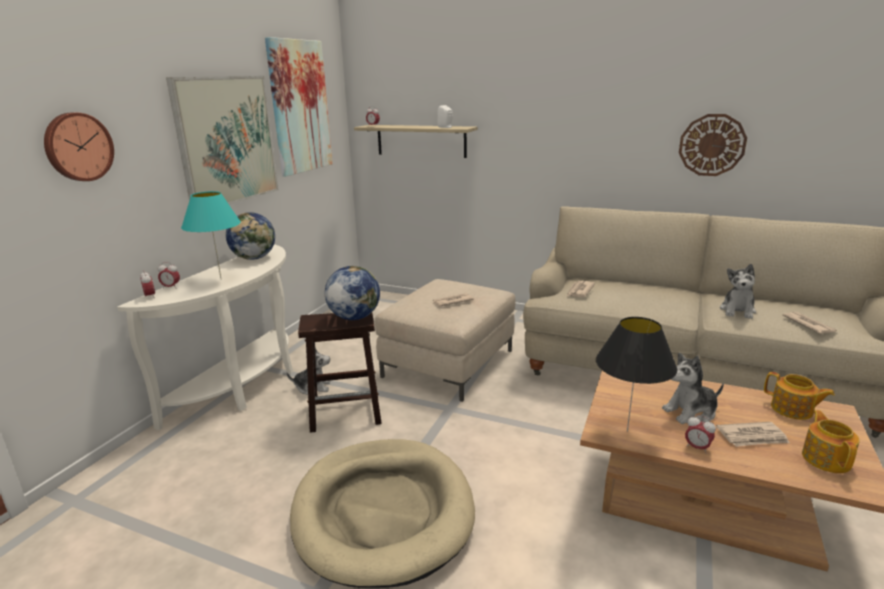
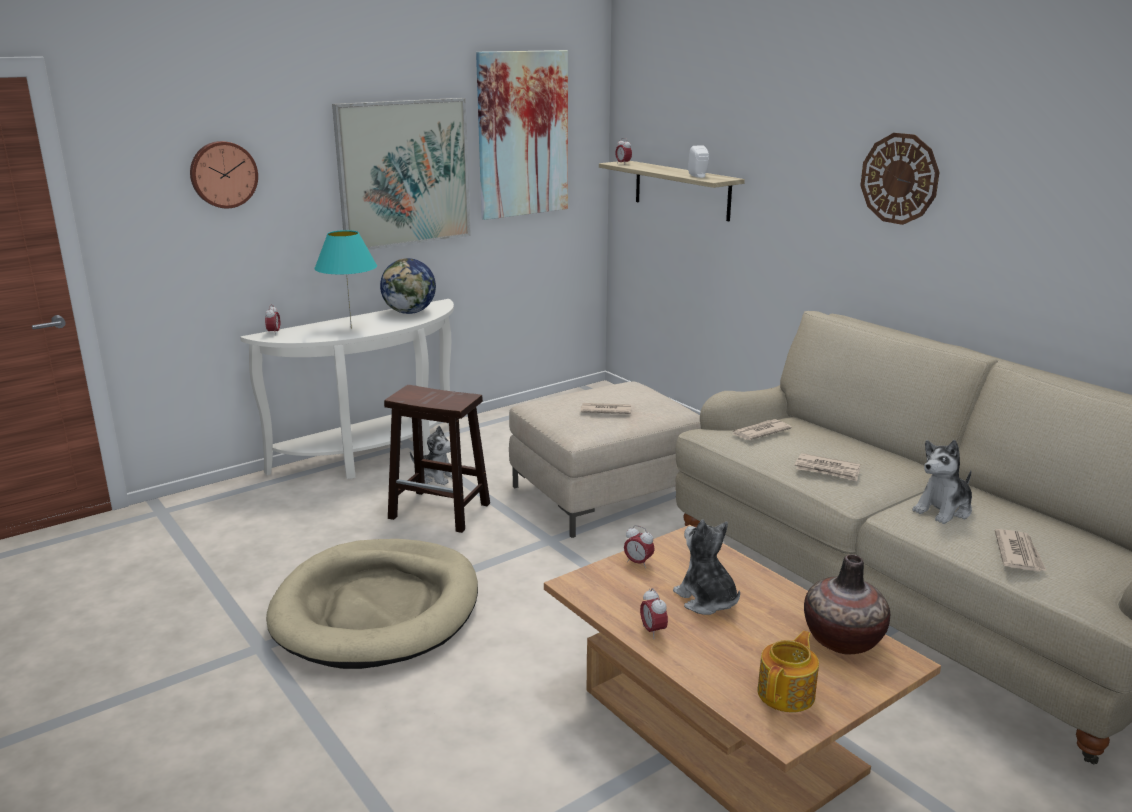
camera: 30 degrees right, 0 degrees up
alarm clock [158,262,180,289] -> alarm clock moved to [624,525,655,568]
globe [325,266,380,320] -> none
black table lamp [596,317,677,432] -> none
plush toy [662,353,724,424] -> plush toy turned 45 degrees clockwise [673,519,740,615]
wall clock [679,114,747,176] -> wall clock moved to [860,133,940,225]
newspaper [716,422,790,447] -> newspaper moved to [795,453,861,481]
teapot [764,372,835,420] -> vase [804,554,890,654]

